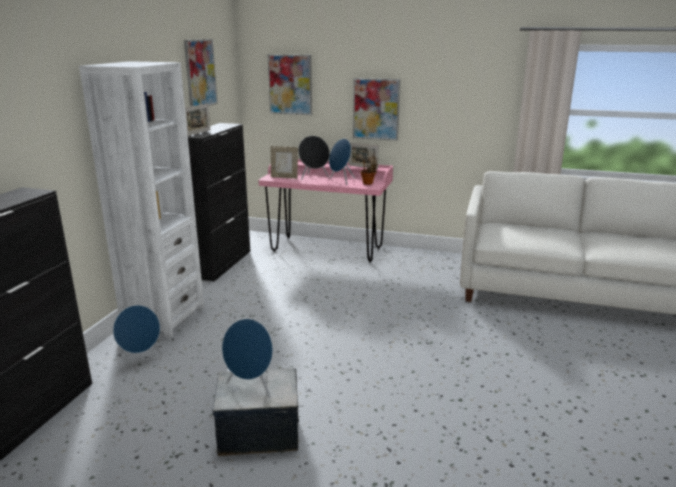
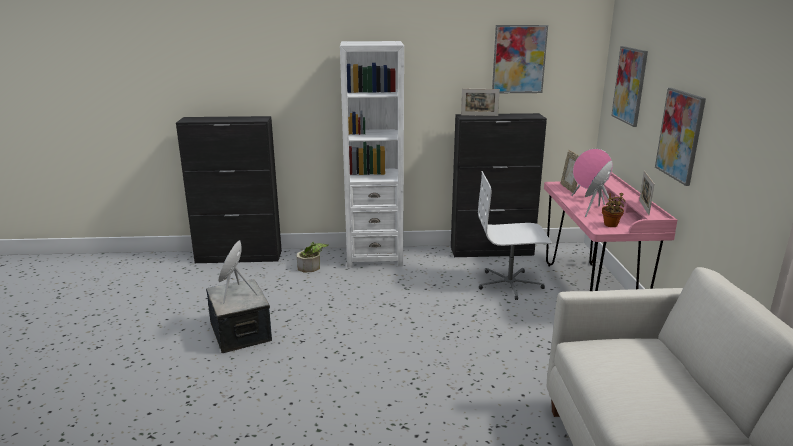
camera: 70 degrees right, 0 degrees up
blue speaker [113,305,162,371] -> potted plant [297,242,329,272]
black speaker [298,136,330,180] -> pink speaker [571,149,613,205]
none -> white office chair [478,171,551,300]

